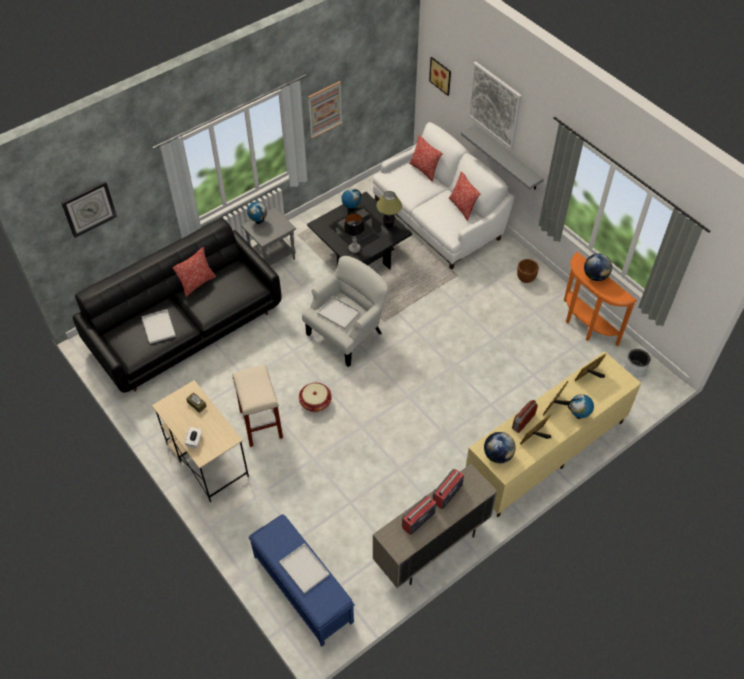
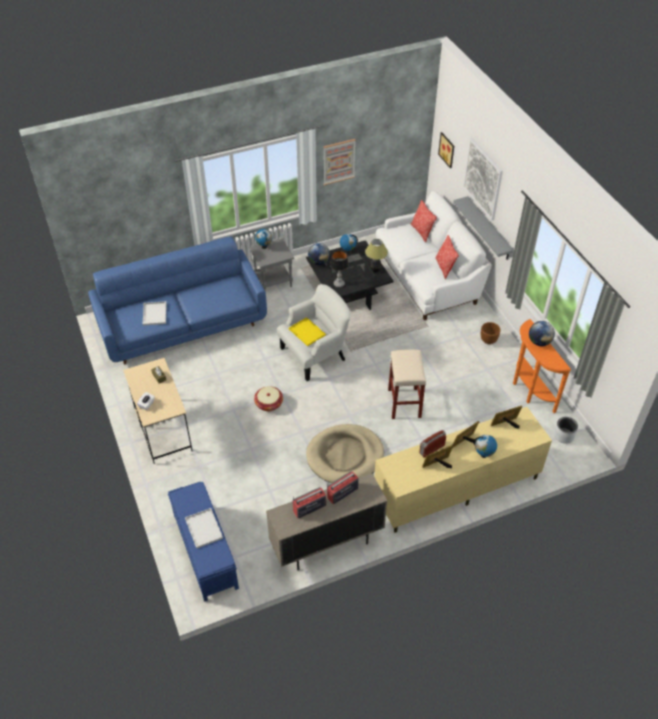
camera: 15 degrees right, 5 degrees down
wall clock [61,181,117,238] -> none
black sofa [73,218,282,393] -> blue sofa [88,236,267,364]
pillow [173,247,216,297] -> none
beige stool [232,365,283,447] -> beige stool moved to [388,350,426,419]
white tray [317,296,360,329] -> yellow tray [289,317,326,346]
globe [484,432,516,463] -> globe moved to [308,243,330,265]
none -> beige dog bed [306,424,384,483]

